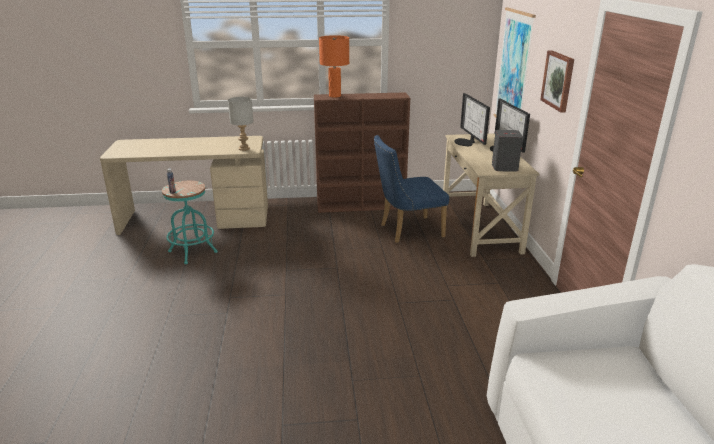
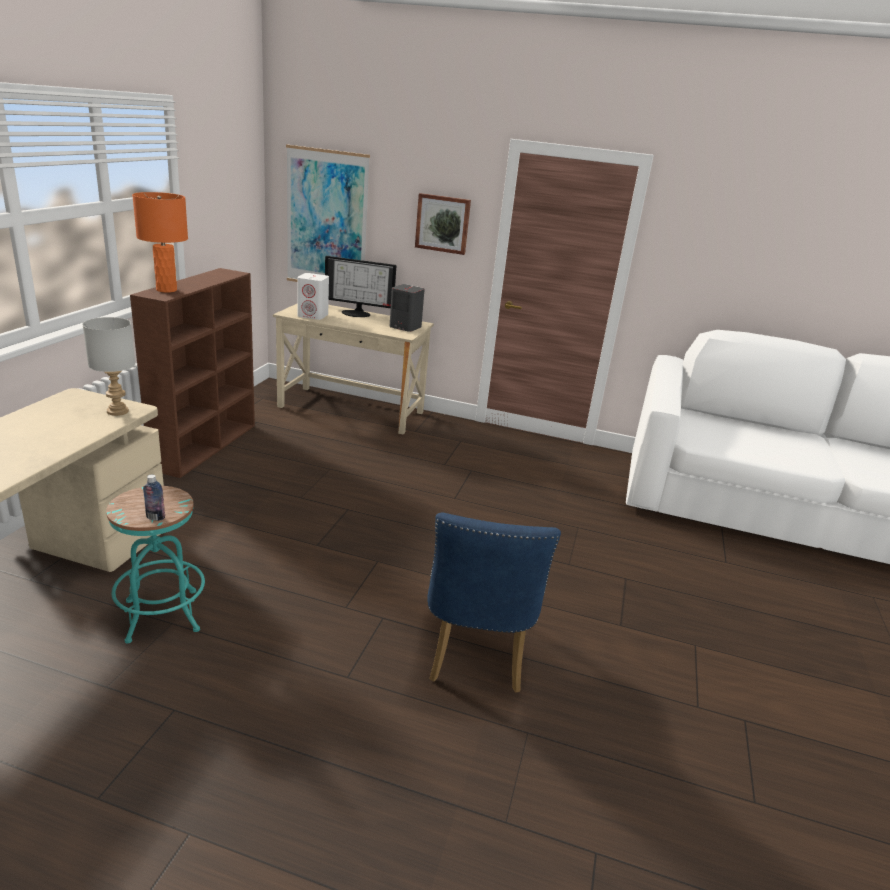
camera: 70 degrees left, 0 degrees up
blue chair [374,135,449,243] -> blue chair moved to [427,512,561,693]
monitor [454,93,490,146] -> white speaker [297,273,329,320]

